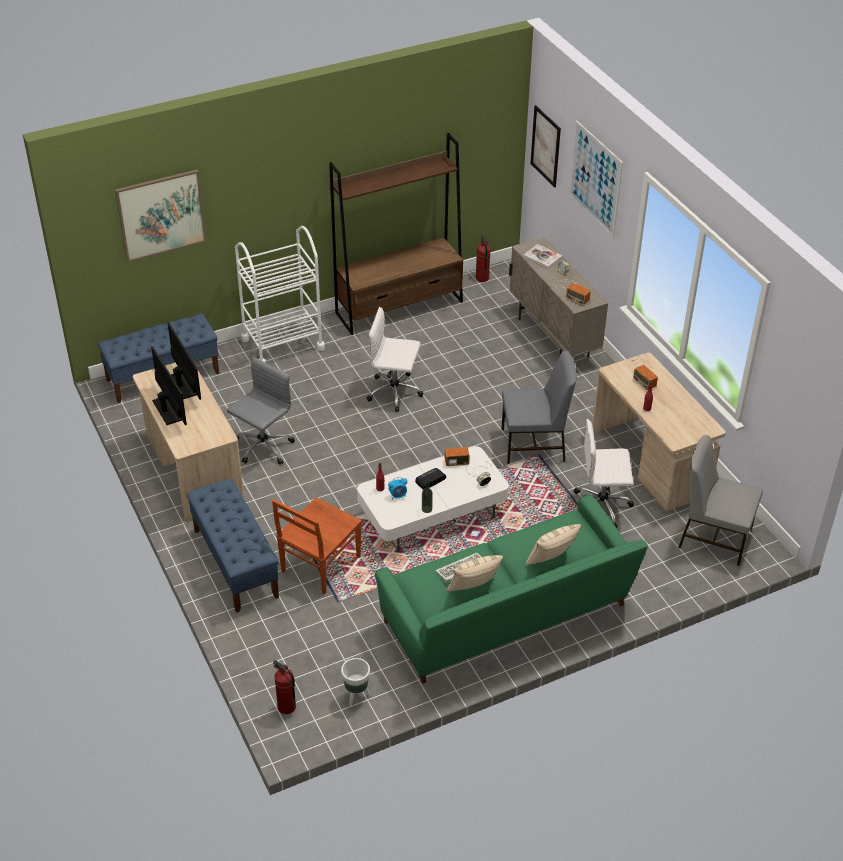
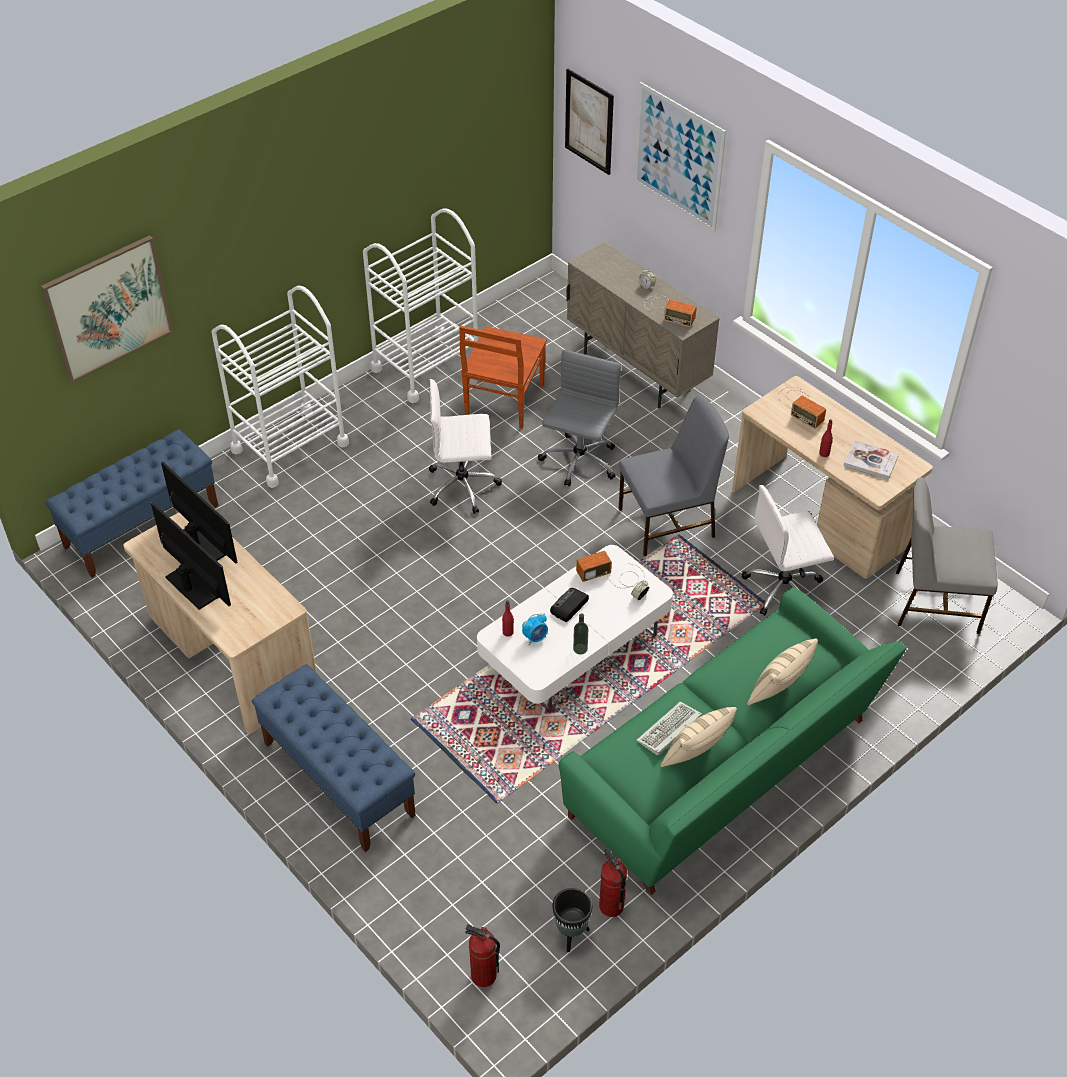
camera: 15 degrees left, 5 degrees up
grey office chair [227,357,295,465] -> grey office chair moved to [538,350,621,486]
brown chair [272,497,362,594] -> brown chair moved to [459,326,547,429]
brown bookcase [329,133,463,335] -> white cart [363,208,478,403]
white planter [341,658,370,706] -> black planter [552,888,592,952]
fire extinguisher [476,234,491,282] -> fire extinguisher moved to [599,848,627,917]
book [523,244,563,269] -> book moved to [844,440,899,480]

